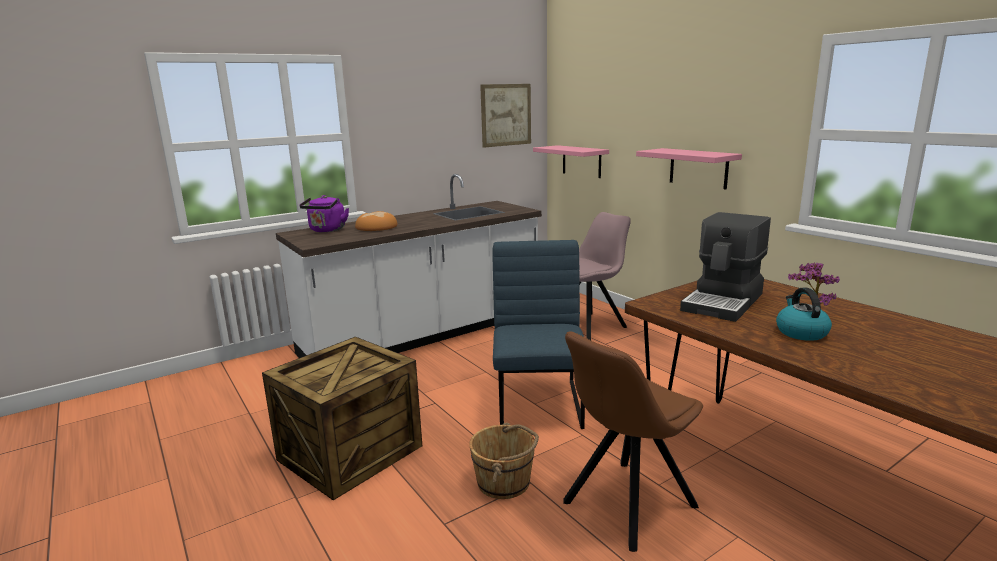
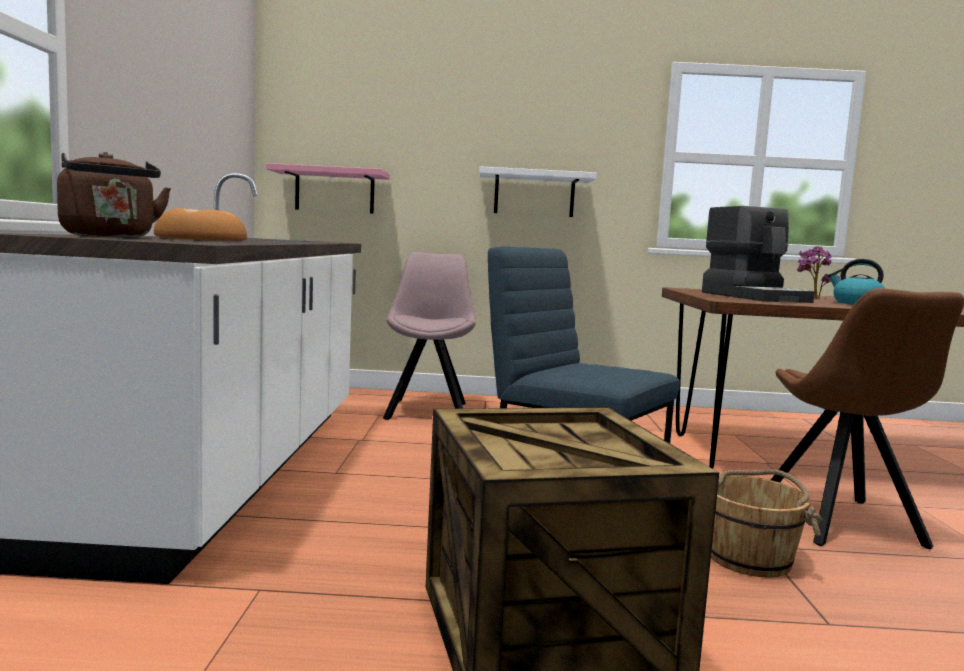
camera: 55 degrees left, 10 degrees down
purple kettle [299,195,349,232] -> brown kettle [57,152,171,237]
picture [480,84,531,148] -> none
pink shelf [636,148,742,190] -> white shelf [479,166,597,217]

